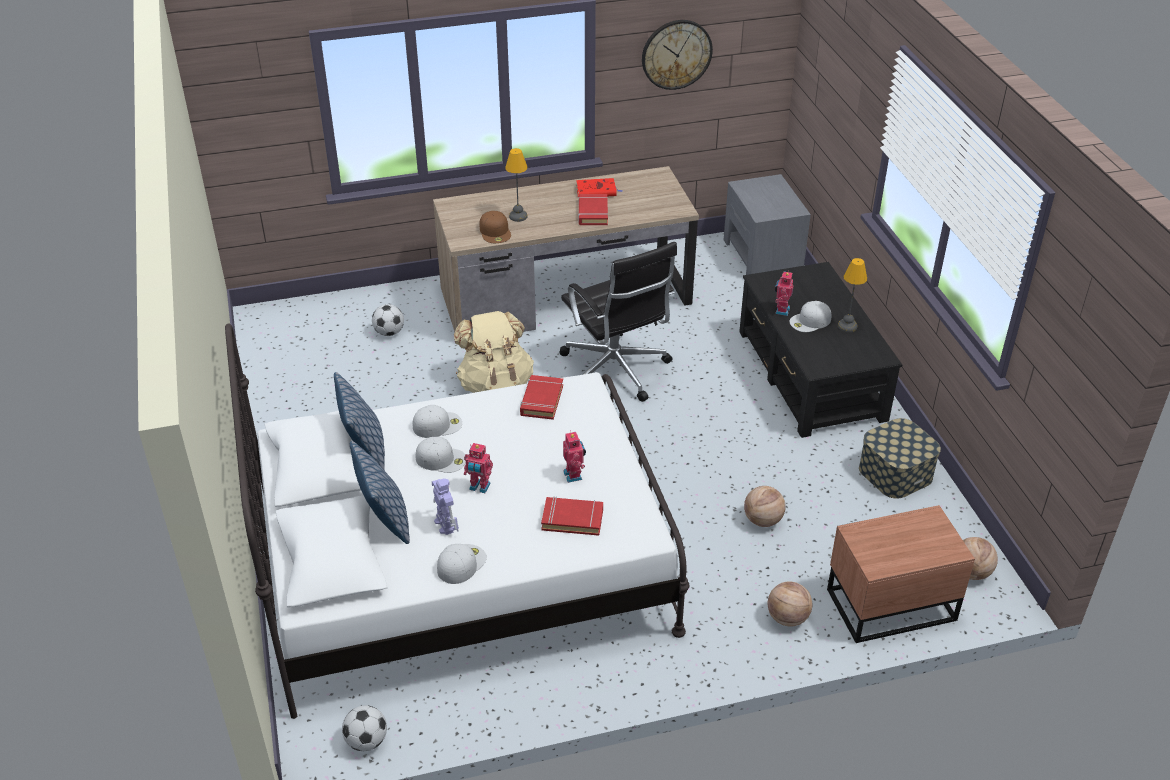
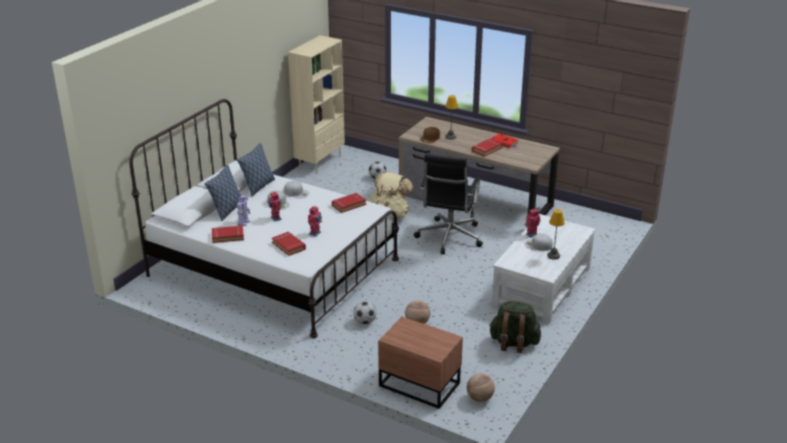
camera: 45 degrees right, 10 degrees down
football [342,705,387,751] -> football moved to [353,301,376,324]
white cap [437,544,487,584] -> red book [212,225,244,243]
wall clock [642,20,713,90] -> none
grey nightstand [724,174,811,275] -> none
black coffee table [739,262,902,438] -> white coffee table [492,214,596,324]
basketball [768,581,812,626] -> none
storage box [859,418,941,499] -> green backpack [489,301,541,353]
none -> beige bookcase [288,35,345,174]

